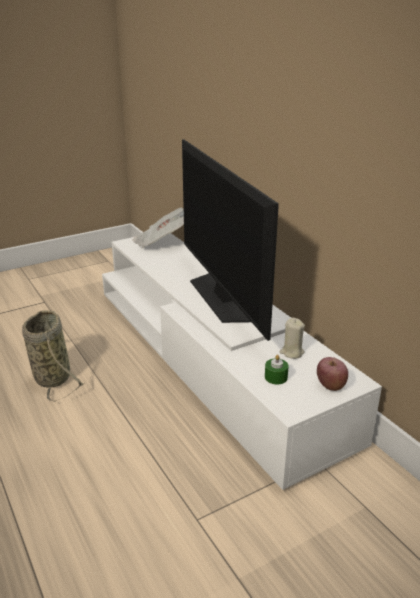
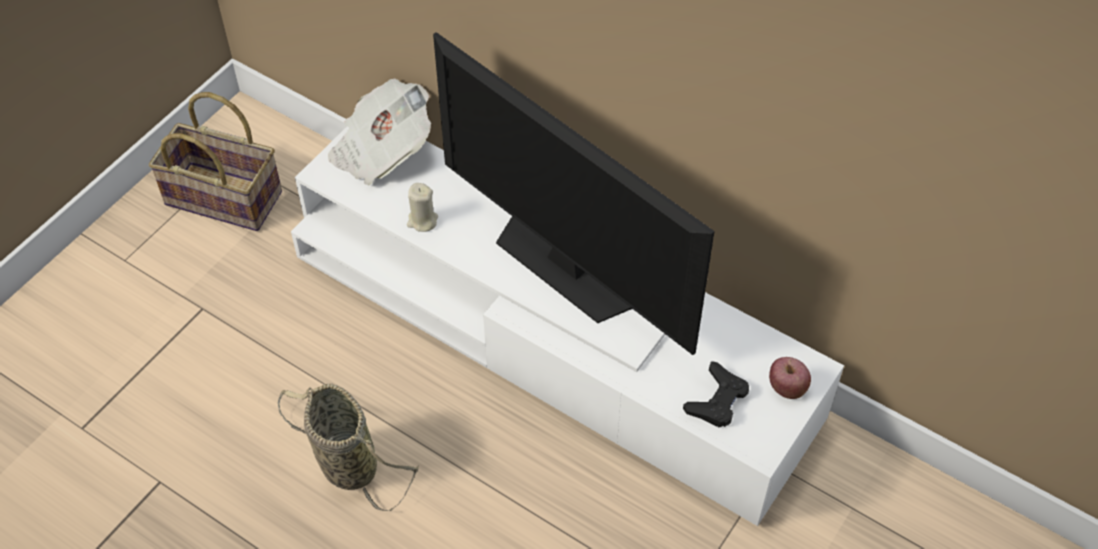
camera: 25 degrees left, 25 degrees up
green candle [265,355,289,385] -> black game controller [683,361,749,428]
beige candle [279,318,305,359] -> beige candle moved to [407,183,438,232]
none -> basket [149,92,282,231]

